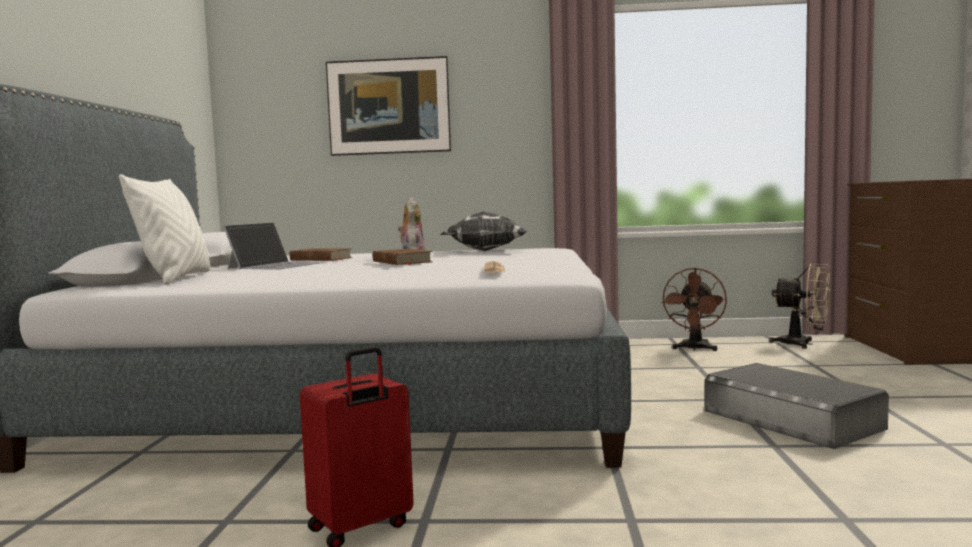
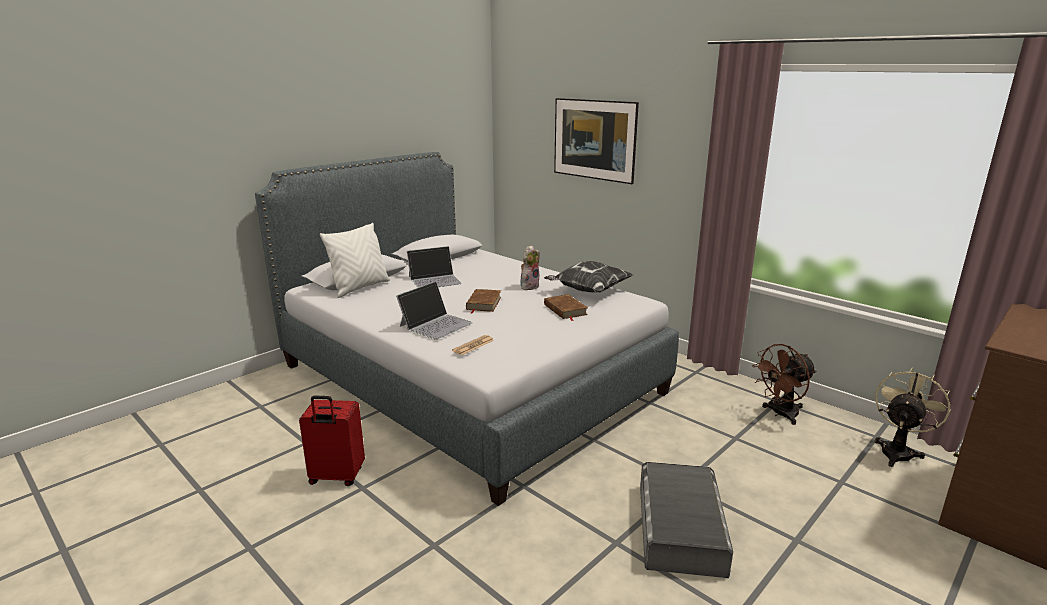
camera: 40 degrees right, 15 degrees up
brown book [290,248,352,261] -> brown book moved to [544,294,588,321]
beige fan [769,263,830,349] -> beige fan turned 120 degrees counterclockwise [875,368,951,467]
none -> laptop [396,281,472,340]

